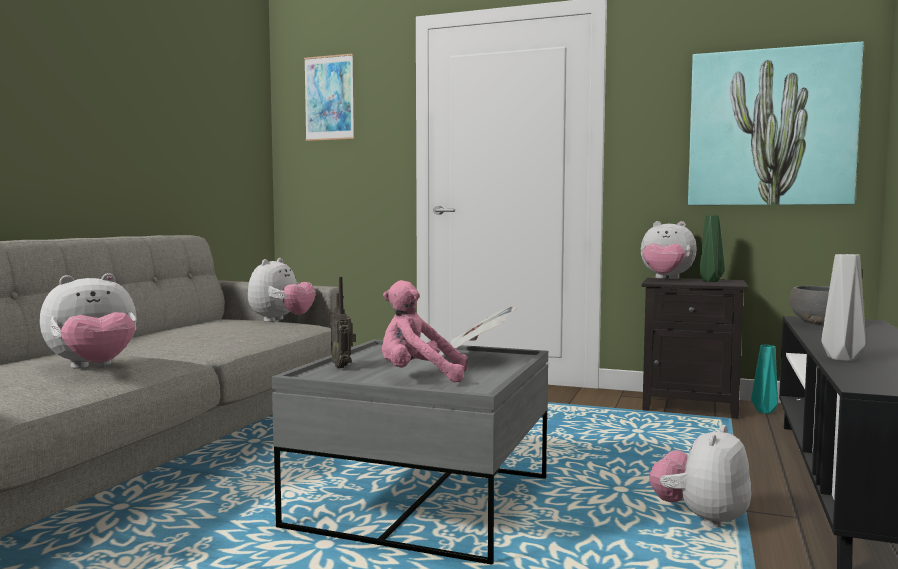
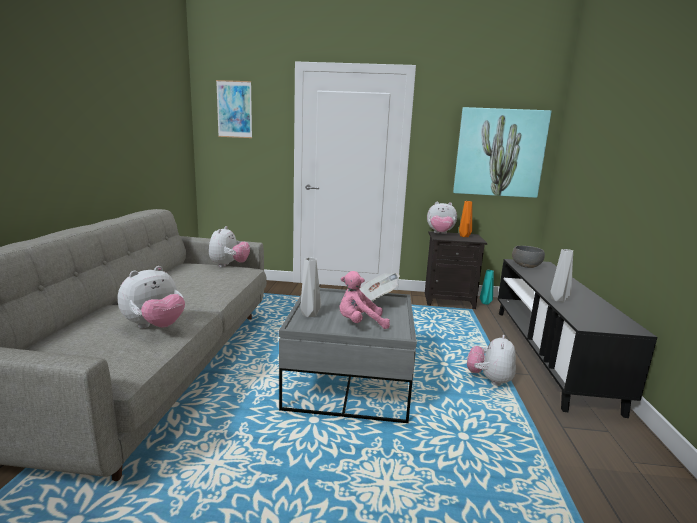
camera: 15 degrees left, 10 degrees up
radio [330,277,356,368] -> grey vase [300,257,321,317]
green vase [700,215,725,282] -> orange vase [459,201,472,237]

